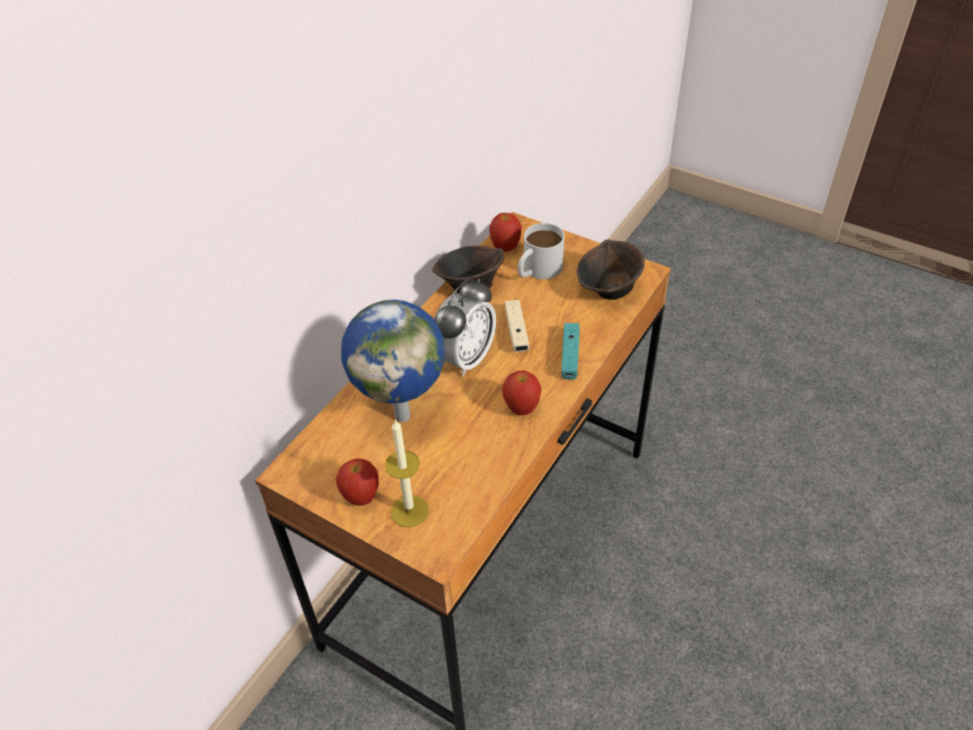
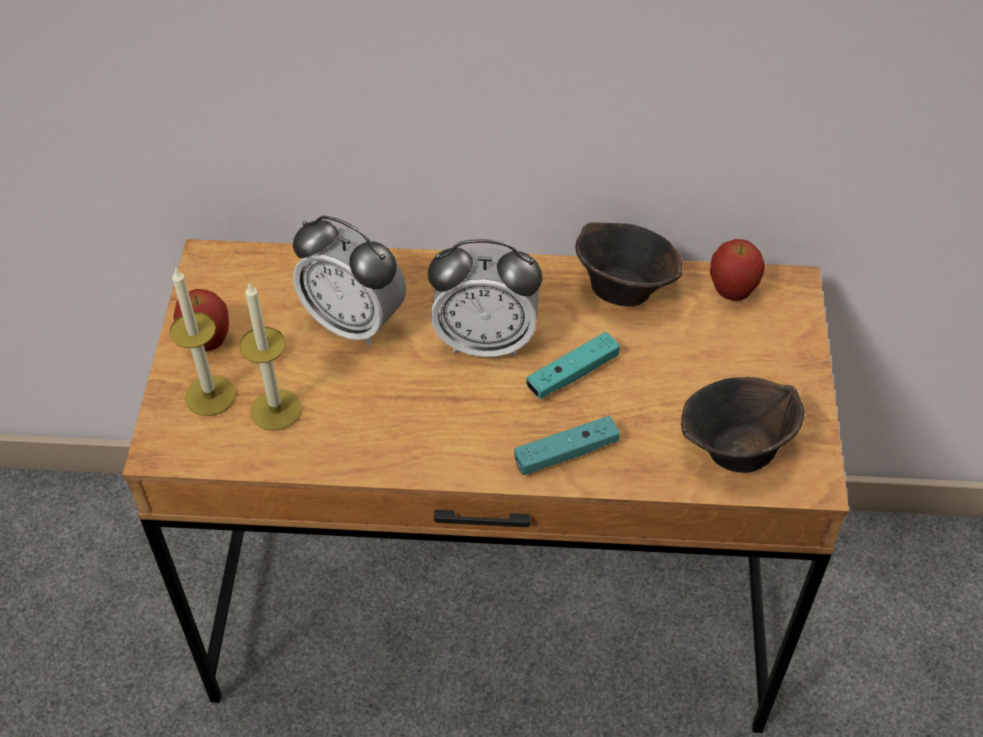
camera: 60 degrees right, 5 degrees up
globe [341,300,445,422] -> alarm clock [293,216,406,346]
apple [502,370,542,415] -> none
beige game controller [505,300,529,352] -> turquoise game controller [526,332,620,399]
white mug [518,223,564,279] -> none
none -> candle [239,282,302,431]

